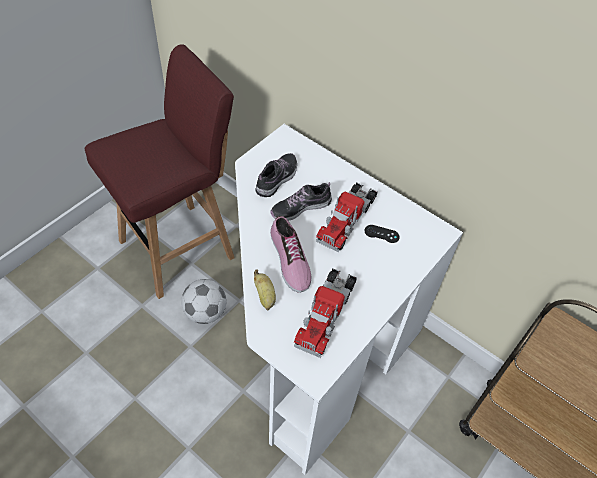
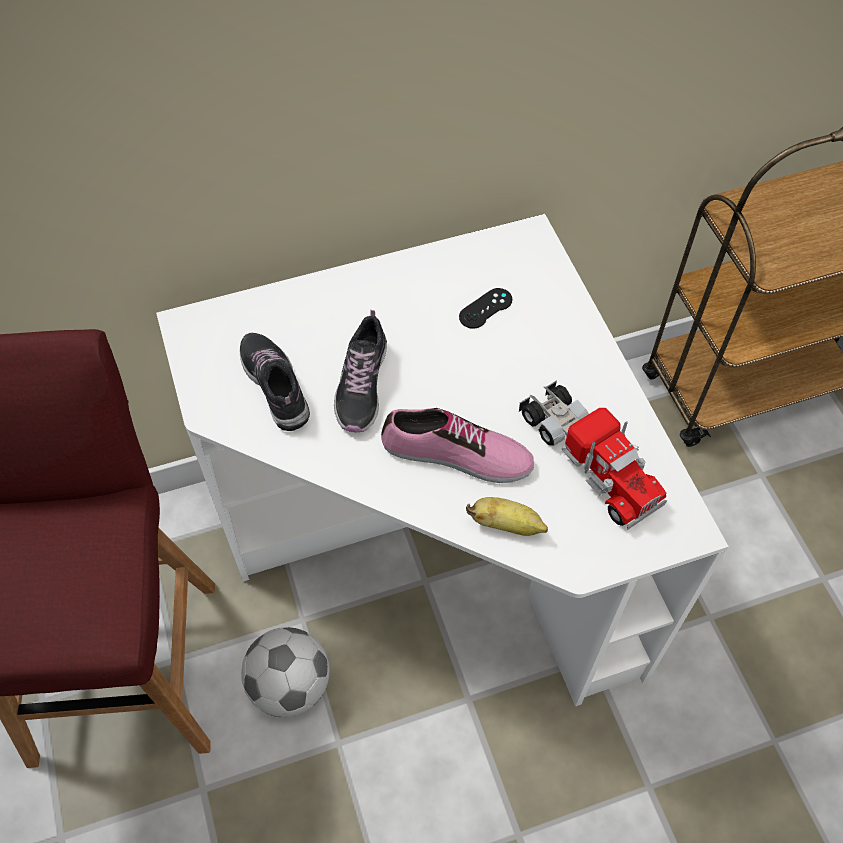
camera: 55 degrees left, 5 degrees up
toy truck [316,182,377,252] -> none

